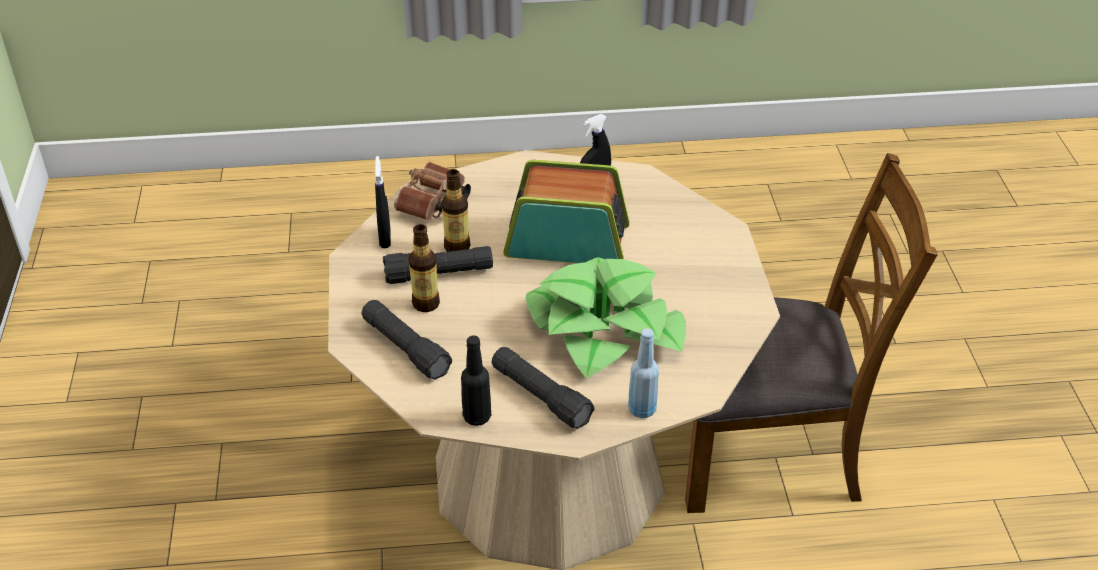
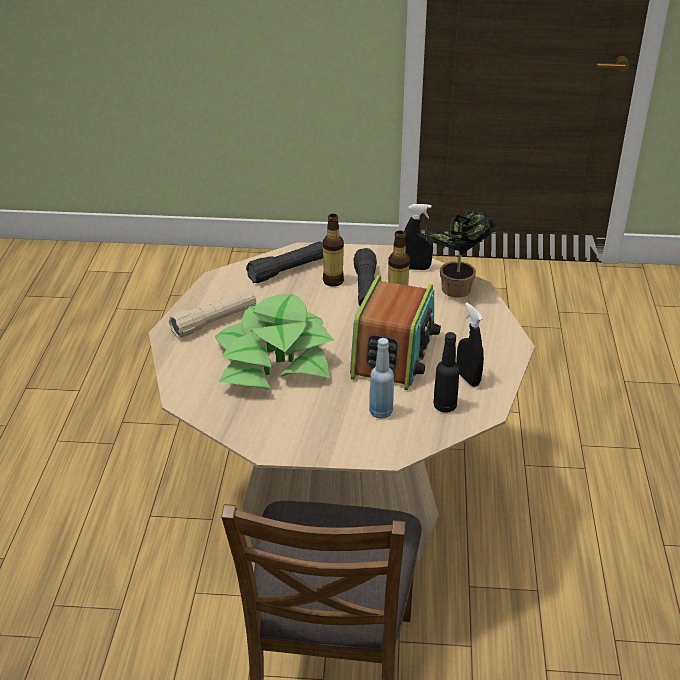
camera: 100 degrees right, 5 degrees down
brown binoculars [394,162,471,220] -> potted plant [426,209,497,298]
black bottle [461,336,491,426] -> black bottle moved to [433,332,460,413]
black flashlight [492,347,595,429] -> beige flashlight [169,289,256,338]
blue bottle [628,328,659,418] -> blue bottle moved to [369,338,394,419]

